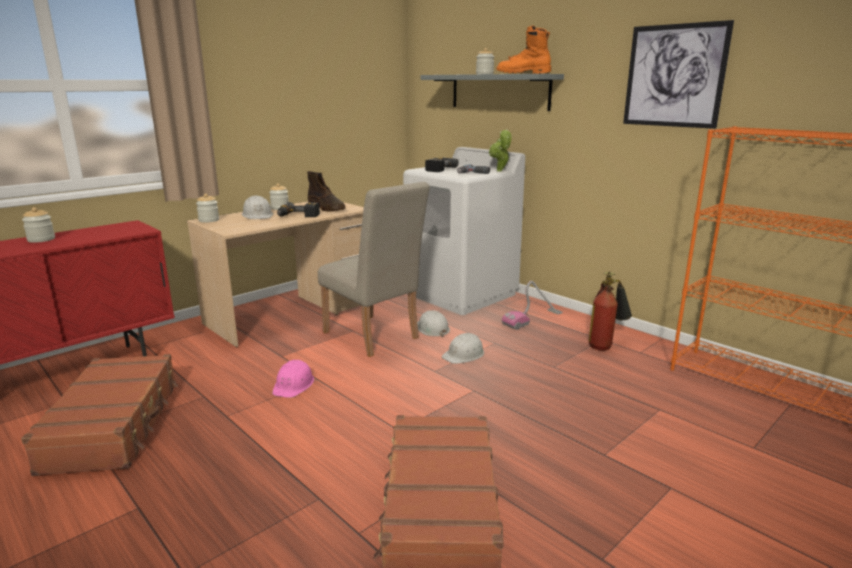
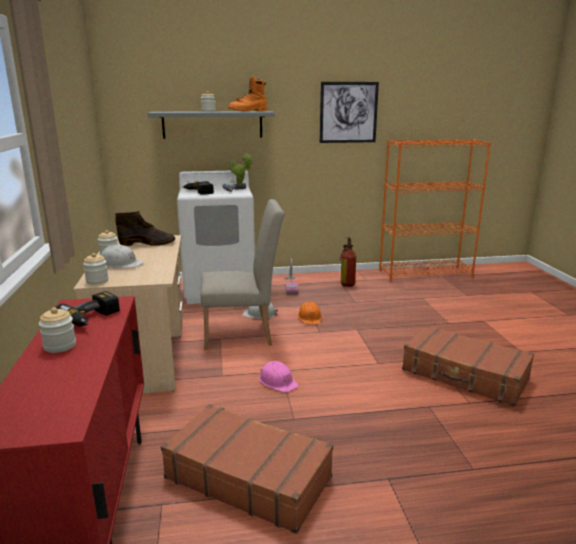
camera: 55 degrees left, 0 degrees up
power drill [277,202,320,217] -> power drill moved to [56,291,120,327]
white hard hat [442,333,484,364] -> orange hard hat [298,301,322,324]

